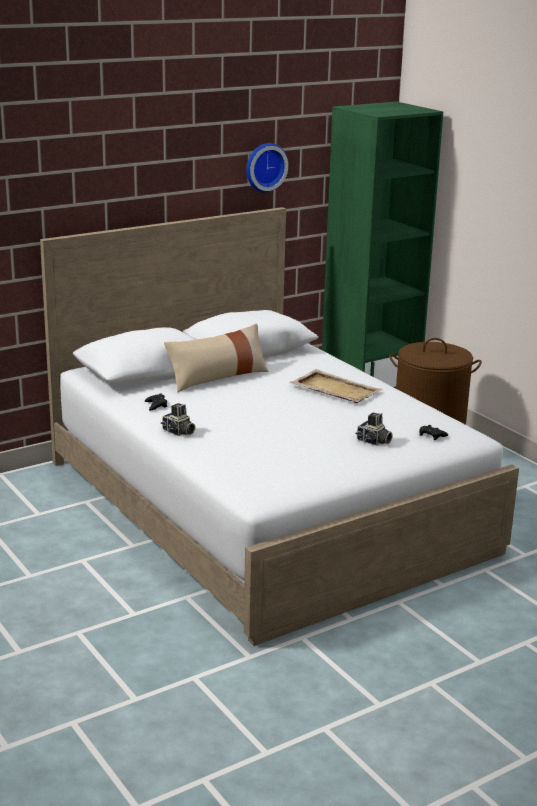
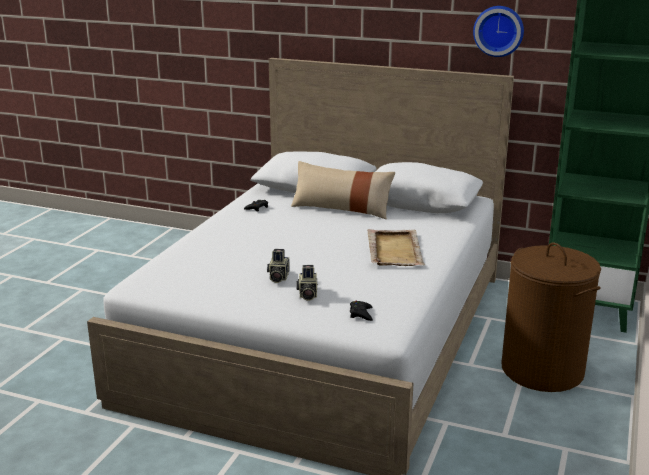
camera: 55 degrees right, 0 degrees up
camera [161,403,195,436] -> camera moved to [267,249,290,283]

